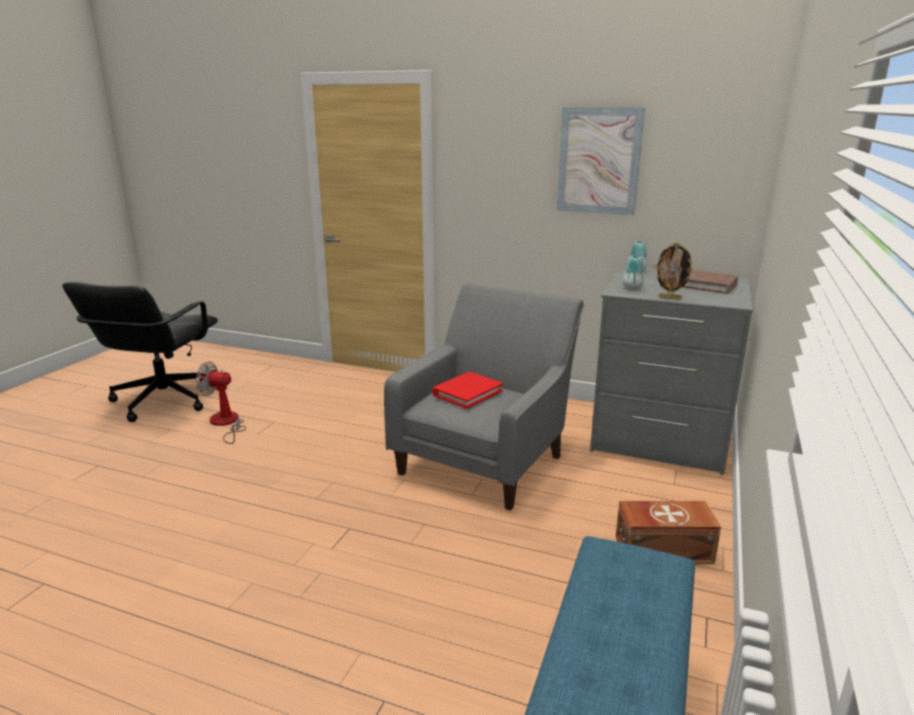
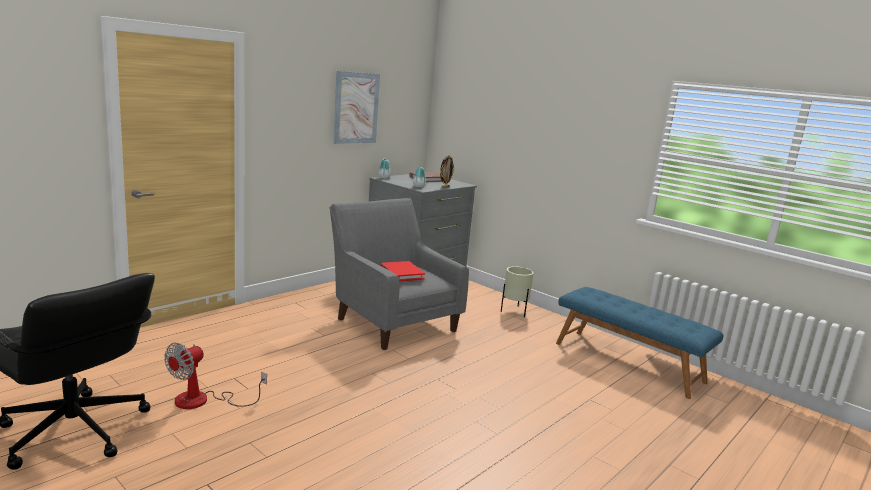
camera: 70 degrees left, 5 degrees down
brown storage box [616,501,721,564] -> beige planter [501,266,534,317]

